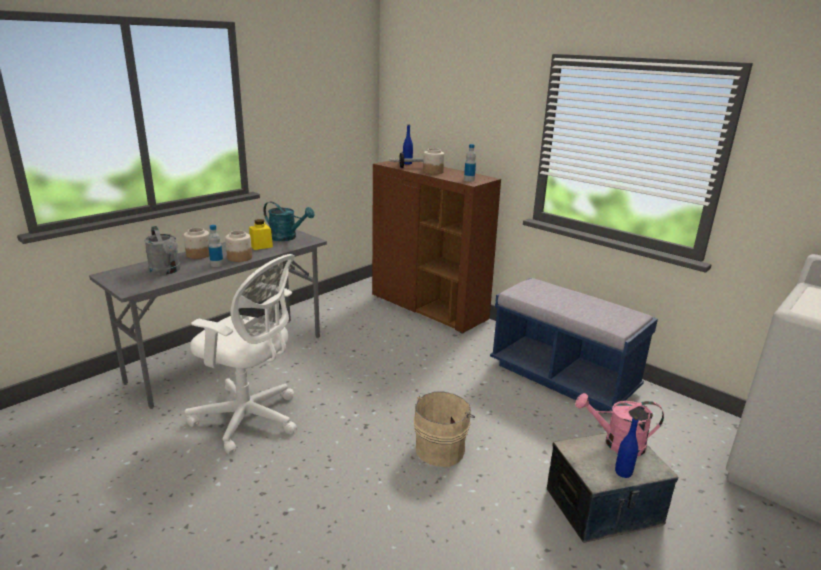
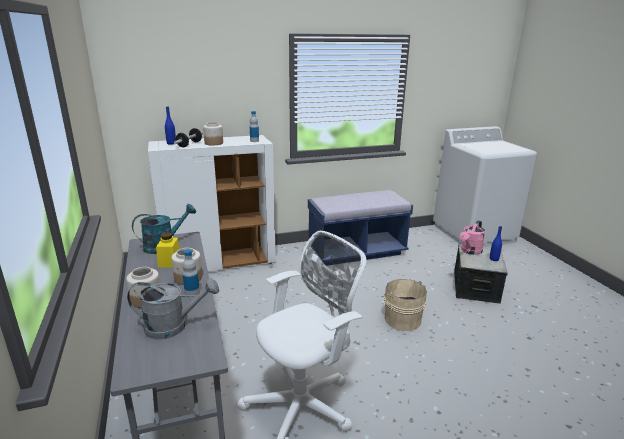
camera: 60 degrees left, 0 degrees up
brown cabinet [372,161,501,333] -> white cabinet [148,135,276,272]

